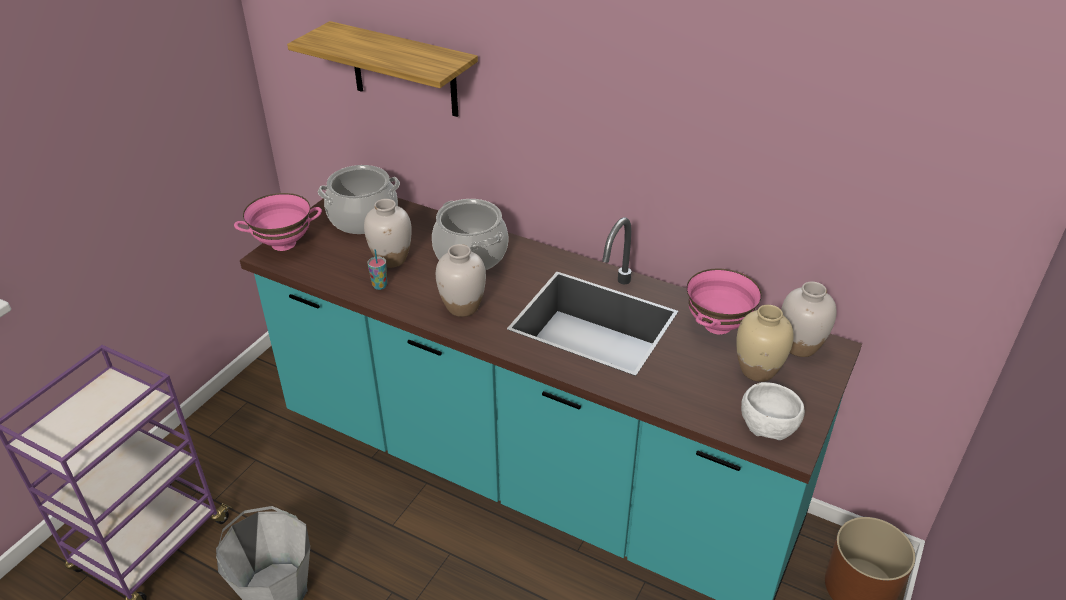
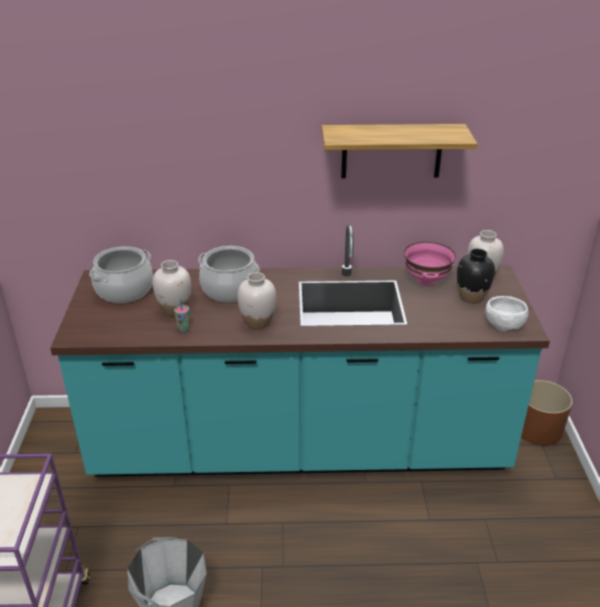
camera: 30 degrees left, 5 degrees down
pink bowl [234,193,322,251] -> none
shelf [287,21,478,117] -> shelf moved to [322,124,478,178]
beige vase [736,305,794,382] -> black vase [457,249,495,304]

